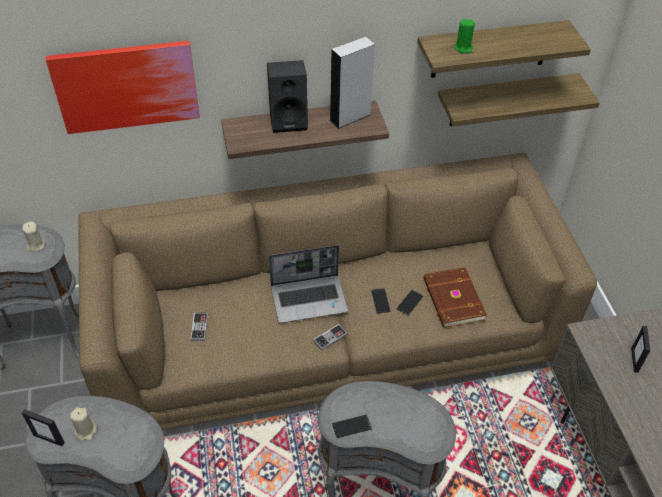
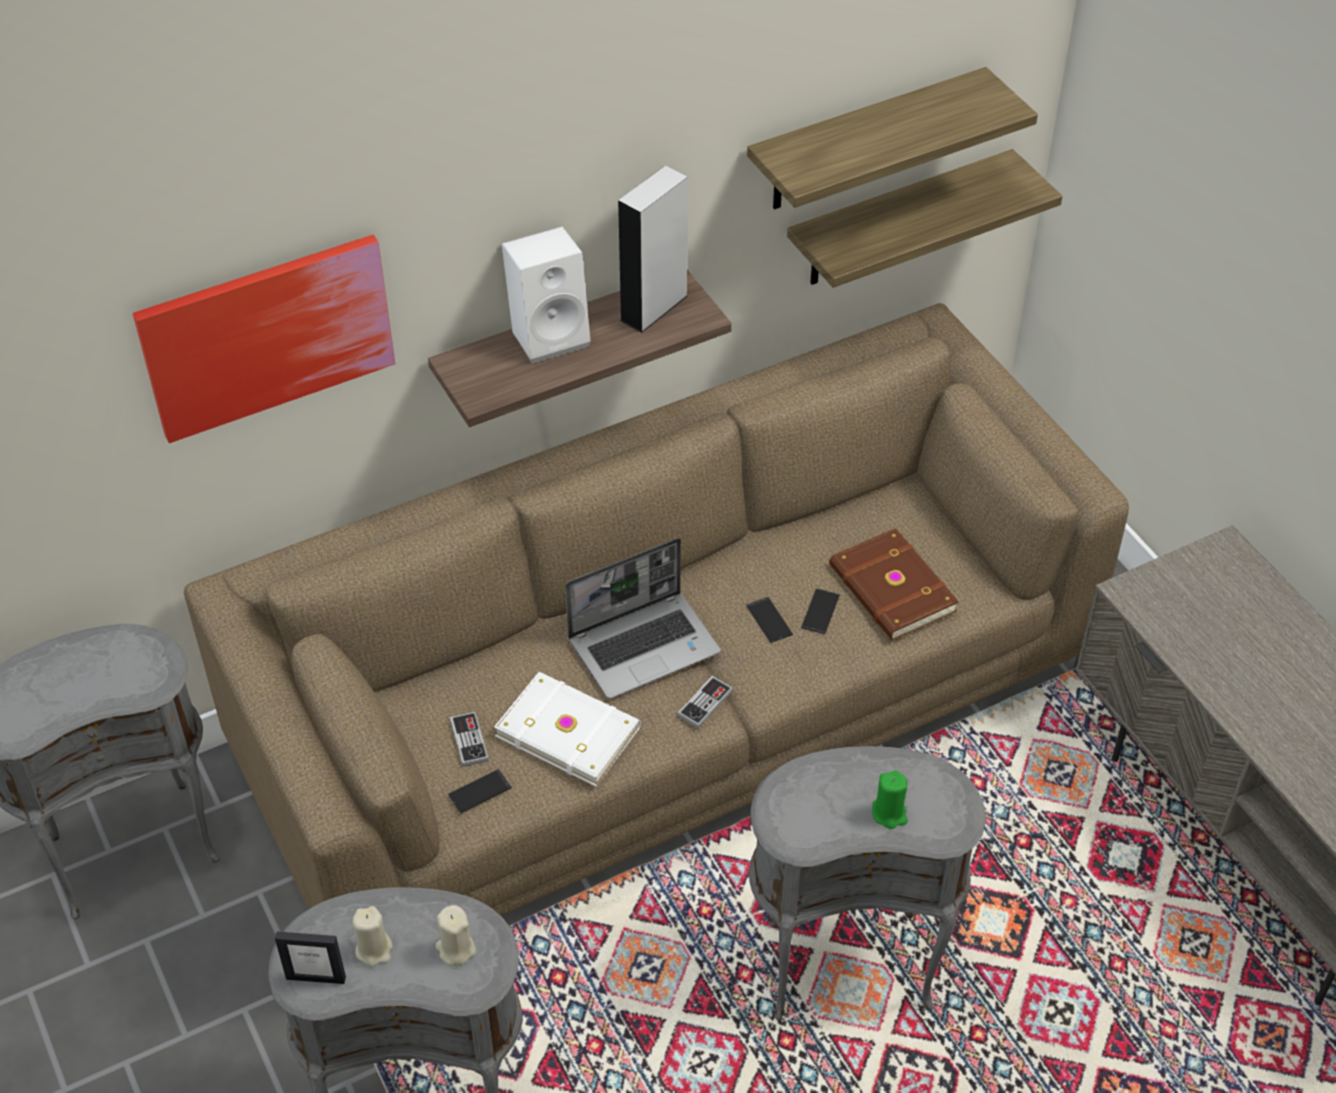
camera: 15 degrees left, 0 degrees up
beige candle [22,222,45,252] -> beige candle moved to [435,905,476,966]
black speaker [267,60,308,133] -> white speaker [502,227,591,364]
phone [332,414,372,438] -> phone moved to [448,769,512,814]
green candle [454,19,475,54] -> green candle moved to [872,770,908,829]
picture frame [631,326,650,373] -> none
none -> white book [494,672,641,787]

